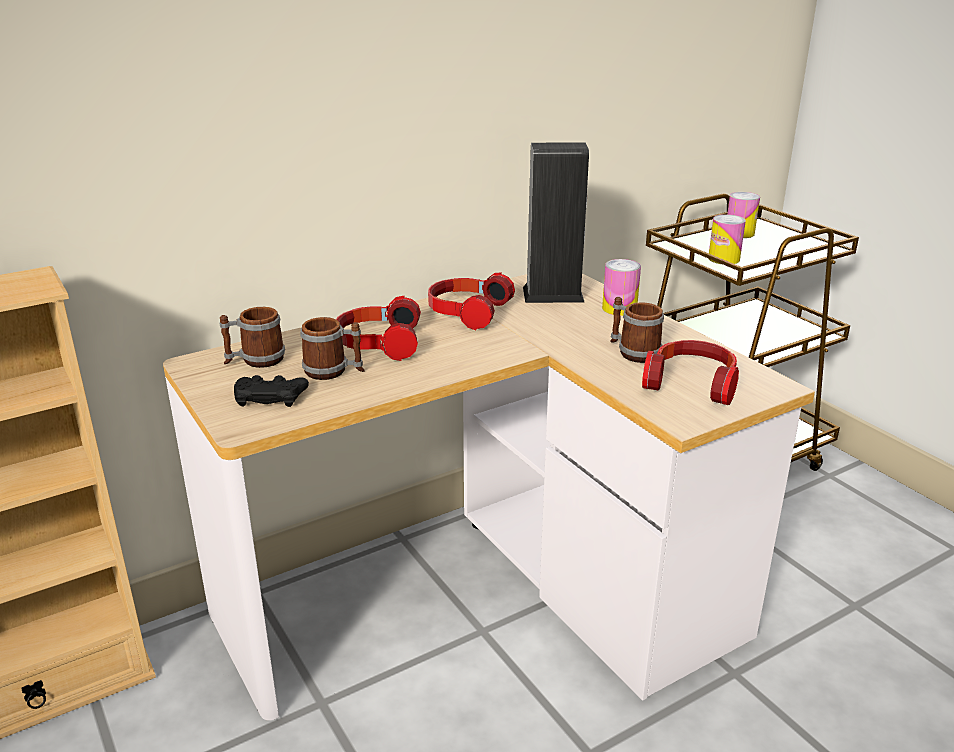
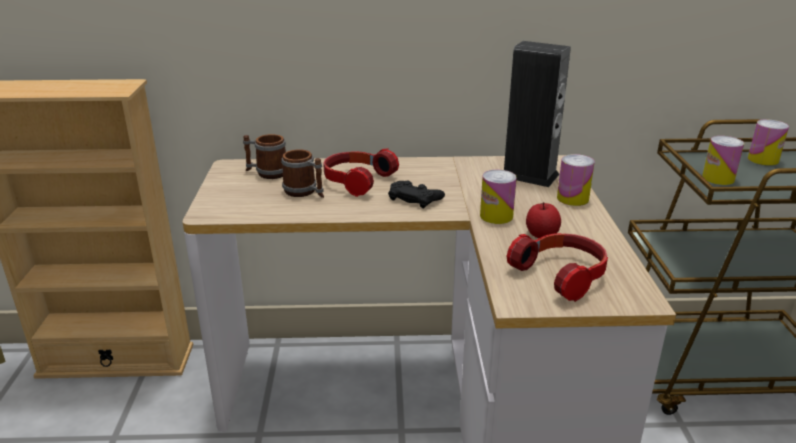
camera: 30 degrees right, 0 degrees up
black game controller [234,375,309,407] -> black game controller moved to [388,181,445,208]
headphones [428,272,515,330] -> none
mug [610,297,664,363] -> apple [526,202,561,238]
none -> can [480,170,517,224]

